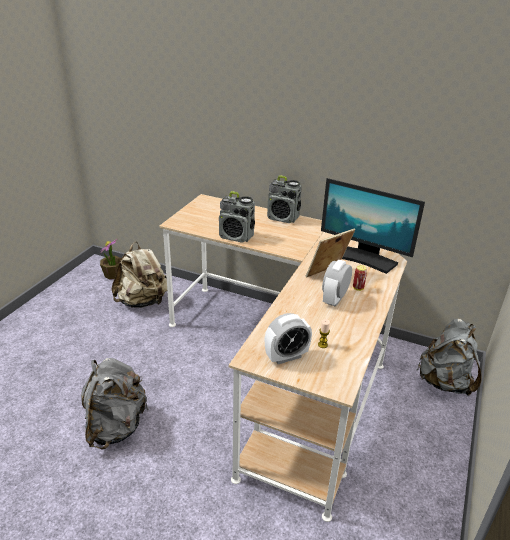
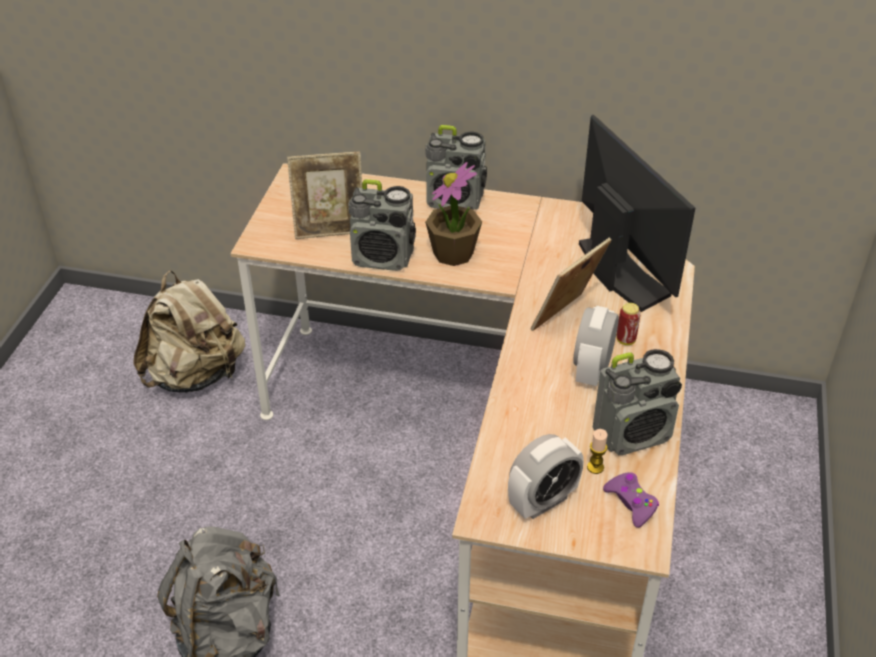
camera: 10 degrees left, 10 degrees up
potted plant [100,238,122,280] -> potted plant moved to [425,162,482,266]
monitor [321,178,425,274] -> monitor turned 135 degrees counterclockwise [579,115,695,312]
grey backpack [417,318,482,396] -> none
none -> picture frame [287,152,362,239]
none -> radio [593,349,682,455]
none -> purple game controller [603,472,659,528]

